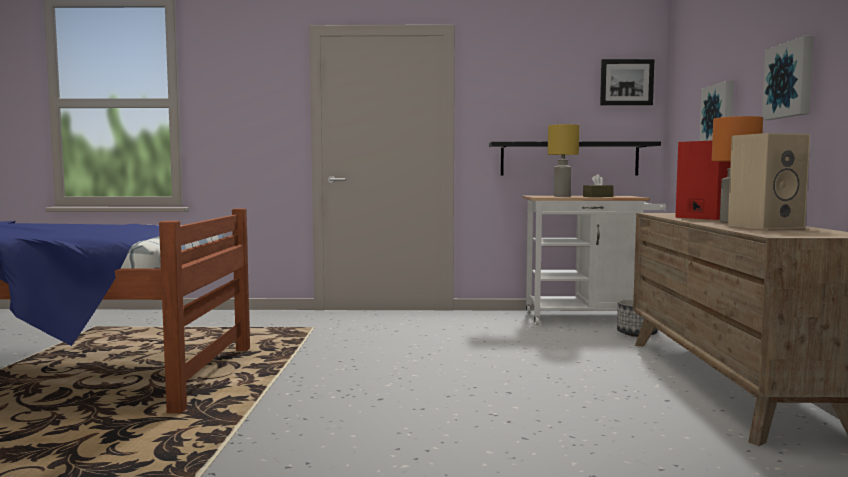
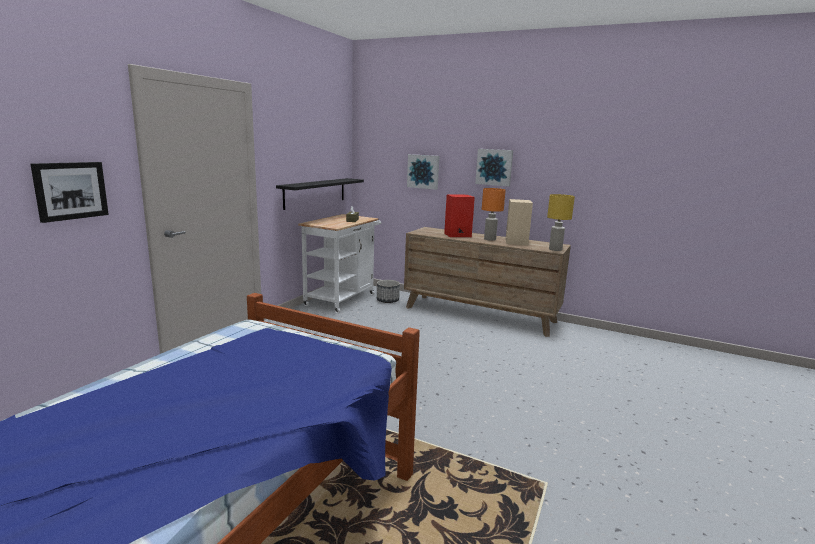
camera: 65 degrees left, 10 degrees up
yellow table lamp [548,124,579,197] -> yellow table lamp moved to [547,194,575,251]
picture [600,59,655,105] -> picture moved to [30,162,109,223]

